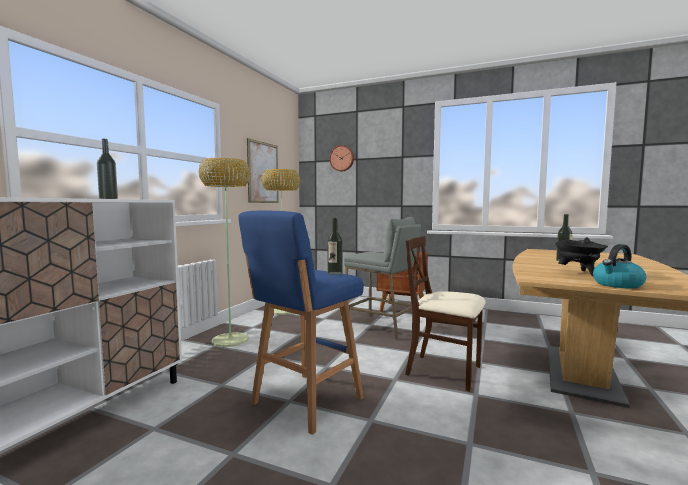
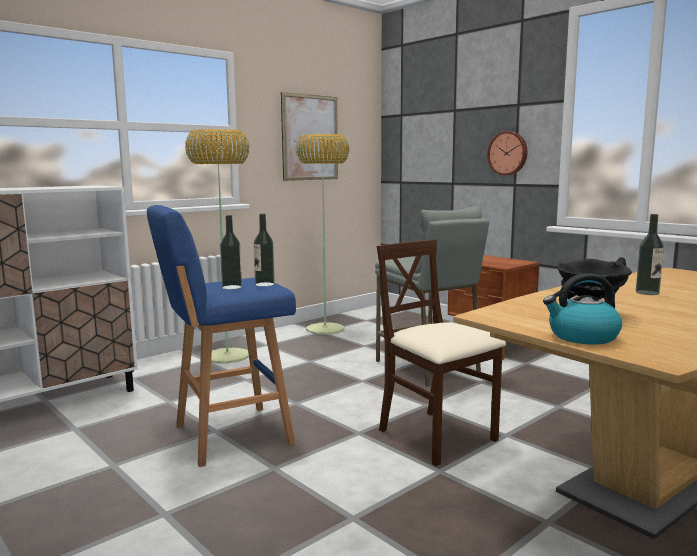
camera: 25 degrees right, 5 degrees up
bottle [97,139,118,199] -> bottle moved to [220,215,242,289]
wall clock [329,145,354,171] -> wall clock moved to [487,131,527,175]

